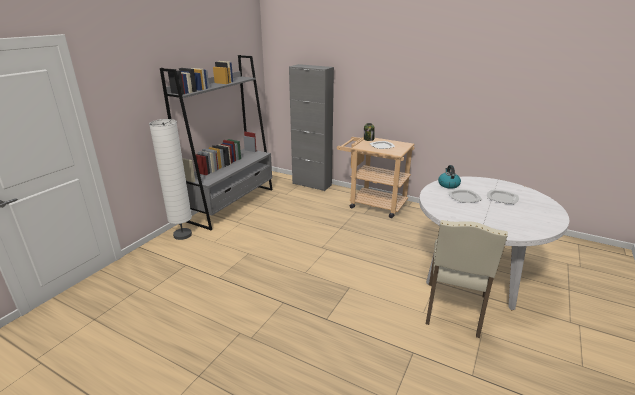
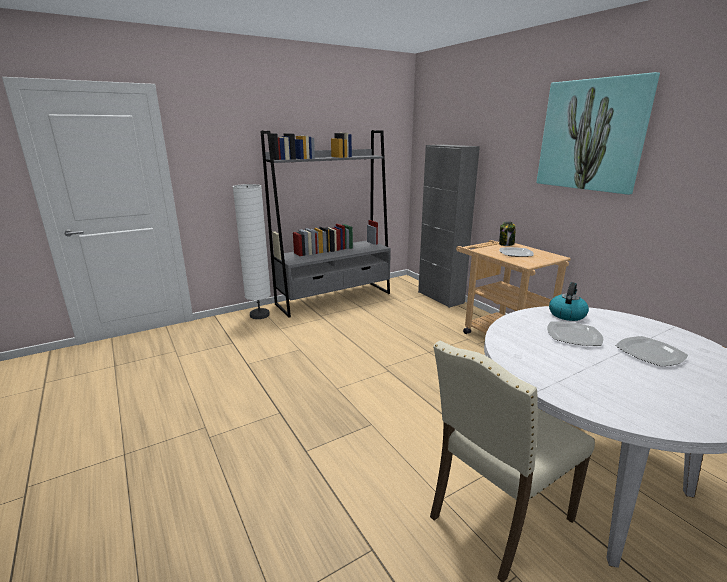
camera: 30 degrees right, 5 degrees down
none -> picture [537,72,660,195]

